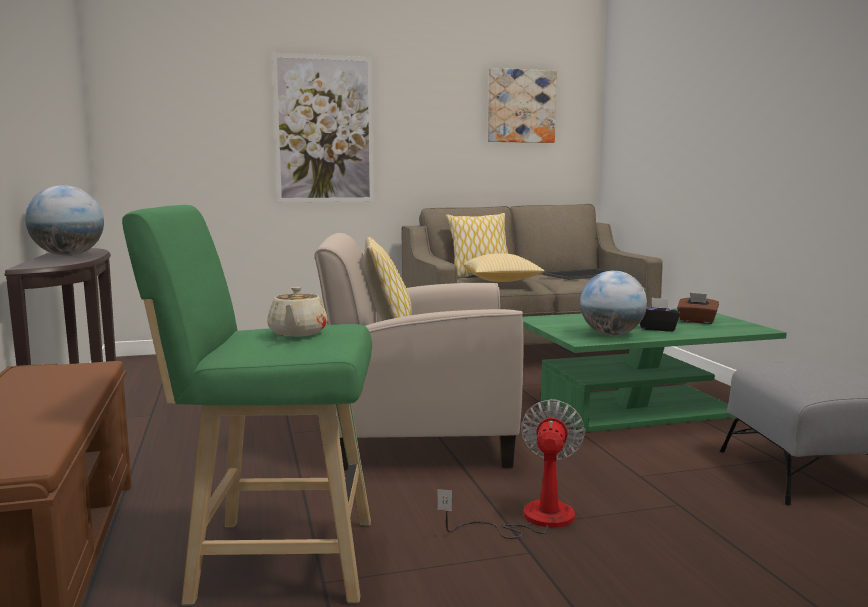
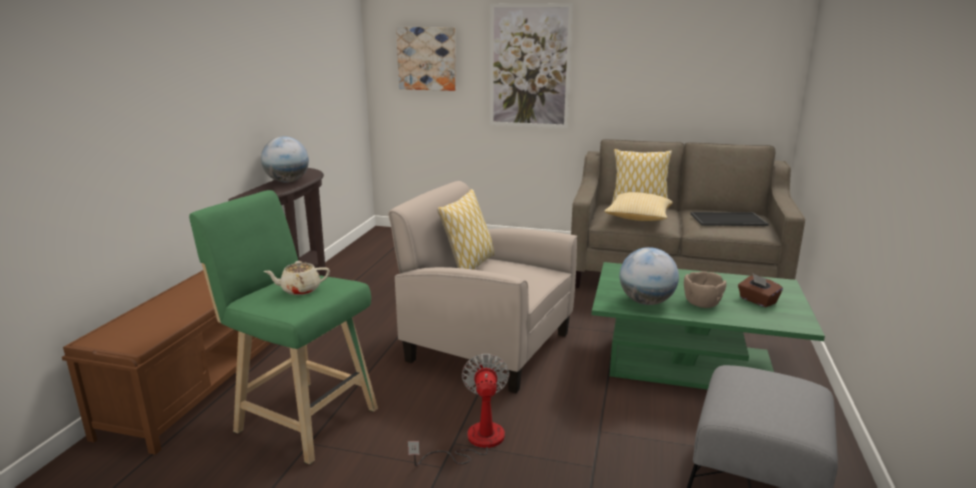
camera: 30 degrees right, 10 degrees up
beige teapot [267,287,328,337] -> beige teapot turned 45 degrees clockwise [263,261,330,295]
fan [437,399,585,539] -> fan turned 45 degrees counterclockwise [408,354,509,466]
picture [488,68,557,143] -> picture moved to [396,27,456,91]
black tissue box [640,298,680,332] -> brown bowl [684,271,726,308]

